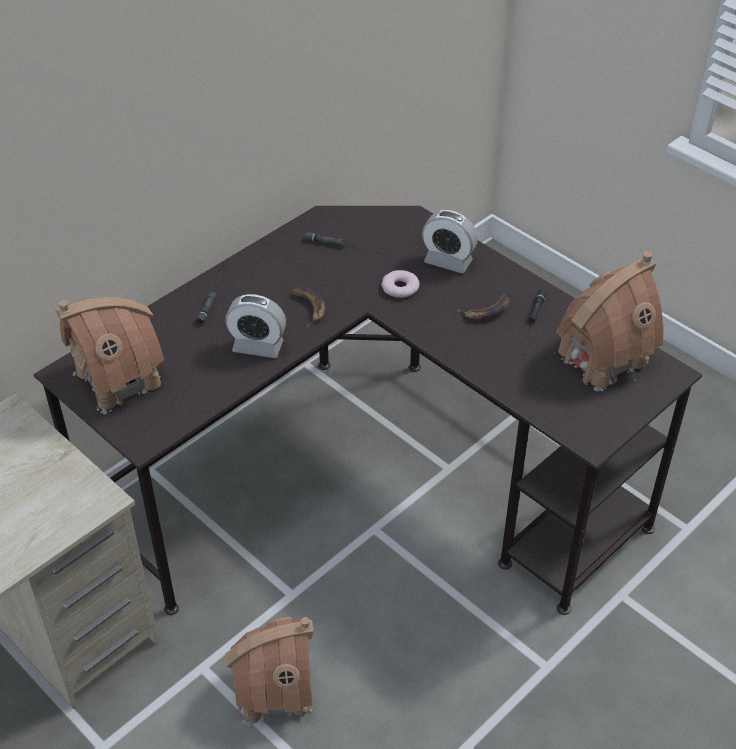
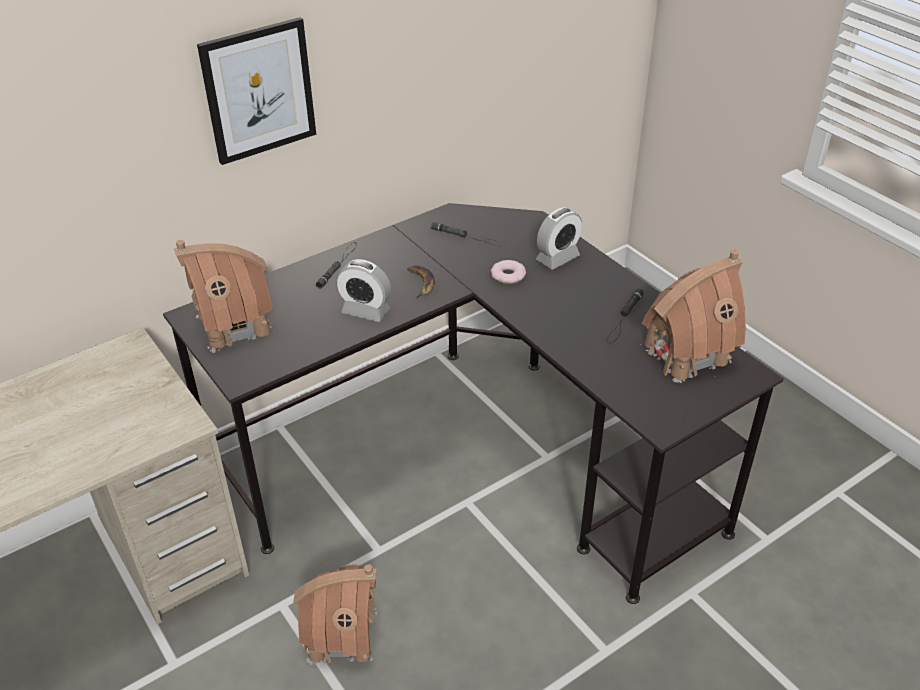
camera: 10 degrees right, 5 degrees down
alarm clock [422,210,478,273] -> alarm clock turned 75 degrees counterclockwise [536,208,582,269]
banana [457,295,509,320] -> none
none -> picture [197,17,316,165]

